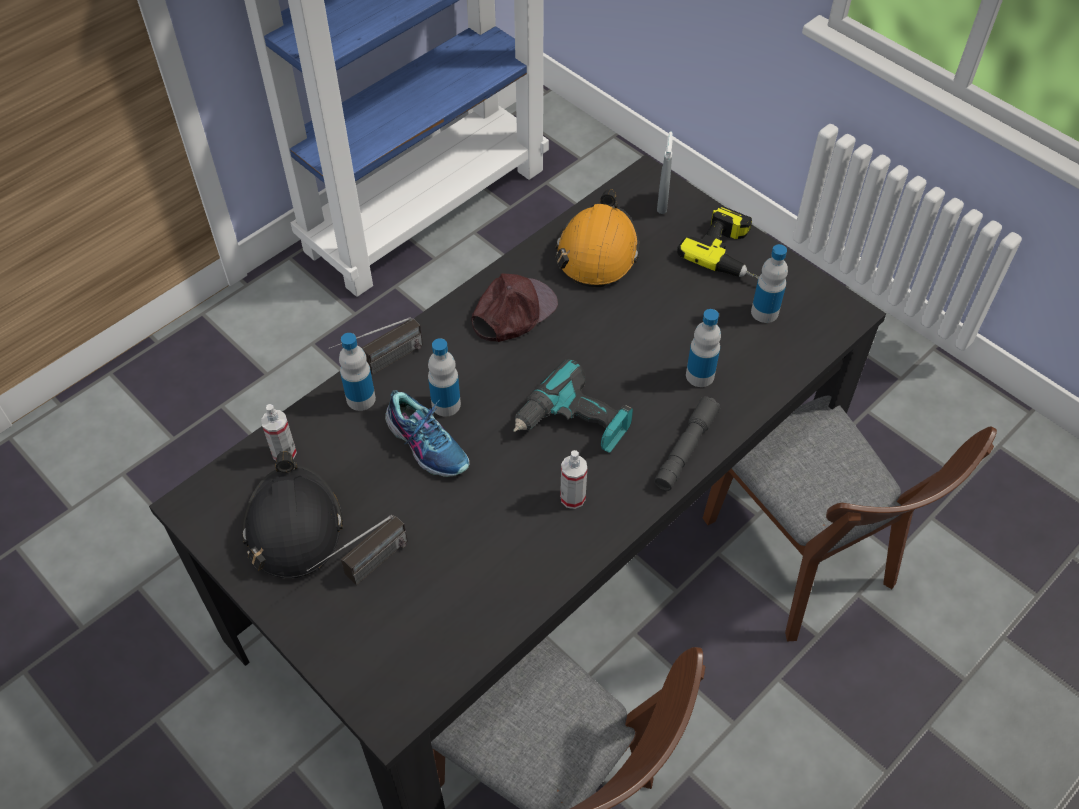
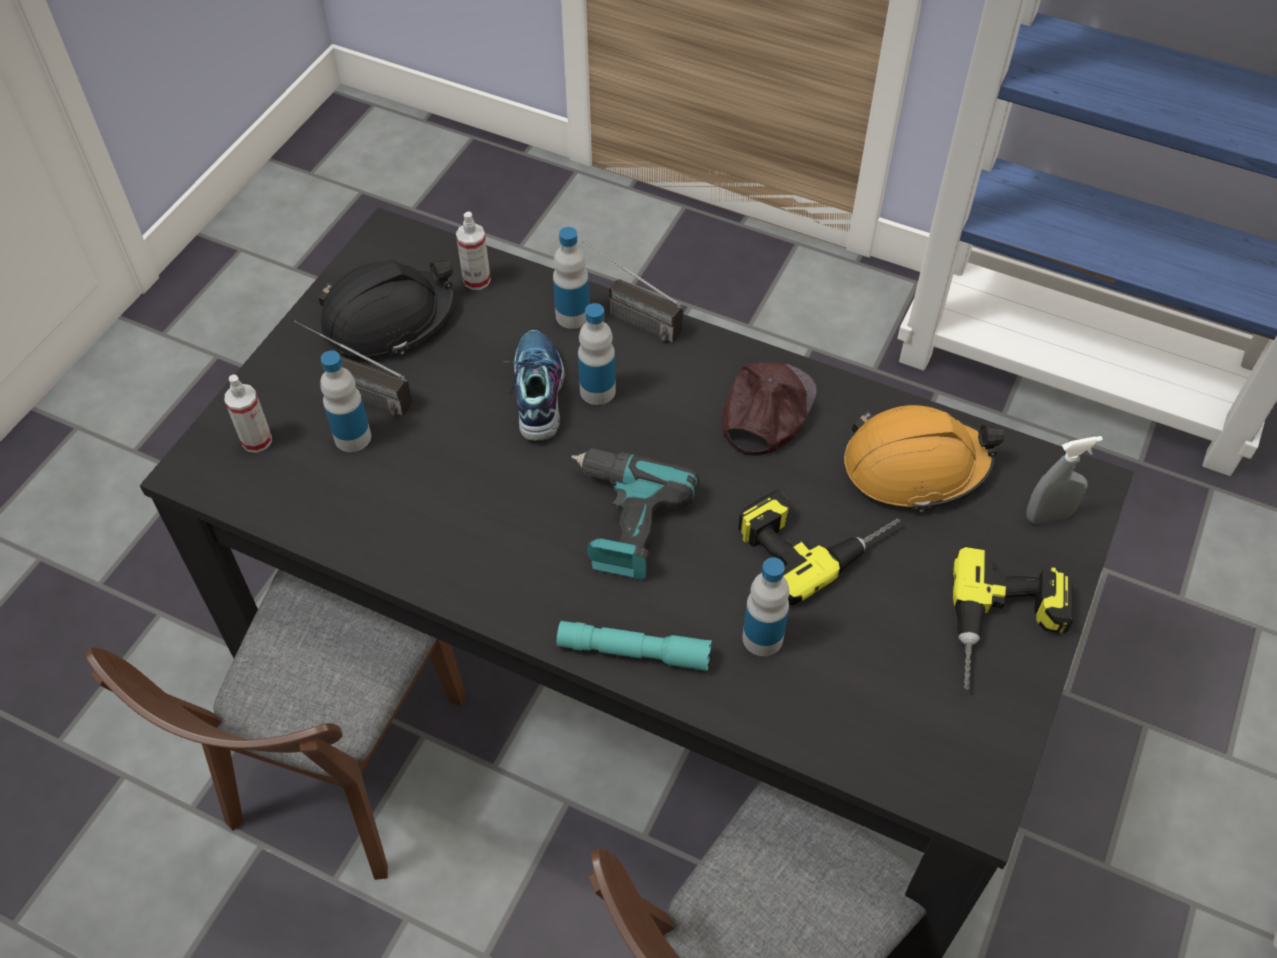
camera: 70 degrees right, 0 degrees up
shoe [385,390,469,477] -> shoe turned 150 degrees clockwise [505,330,565,441]
brown cap [471,273,558,342] -> brown cap turned 90 degrees counterclockwise [722,362,817,456]
spray bottle [560,450,587,509] -> spray bottle moved to [225,375,272,453]
grey flashlight [654,396,720,491] -> turquoise flashlight [557,621,712,671]
bottle [751,244,788,323] -> bottle moved to [320,351,371,452]
none -> power drill [738,489,900,606]

